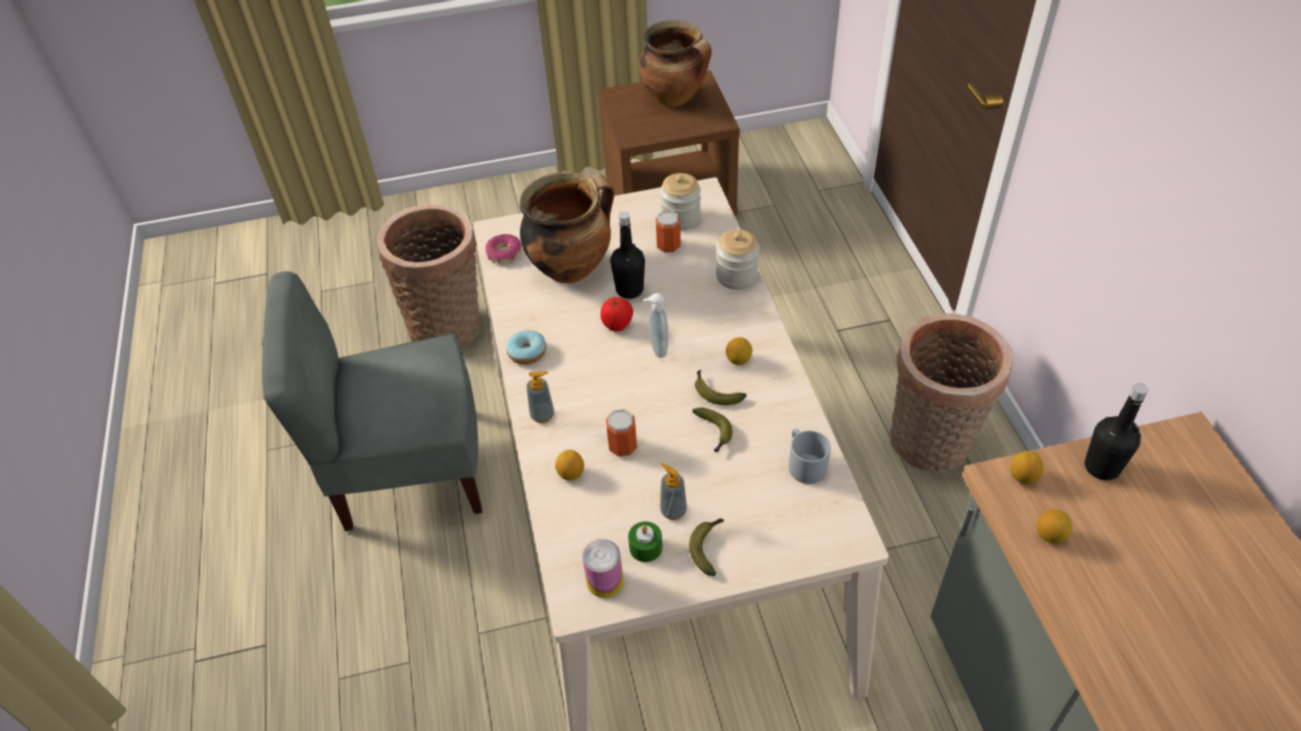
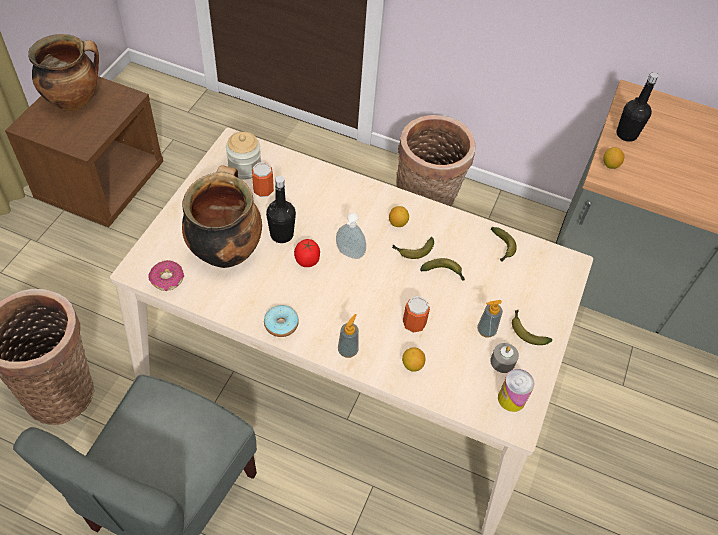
camera: 60 degrees left, 5 degrees up
green candle [628,521,662,562] -> grey candle [490,343,519,373]
jar [716,229,759,290] -> none
grey mug [789,429,831,484] -> banana [491,227,517,262]
lemon [1037,509,1072,544] -> none

